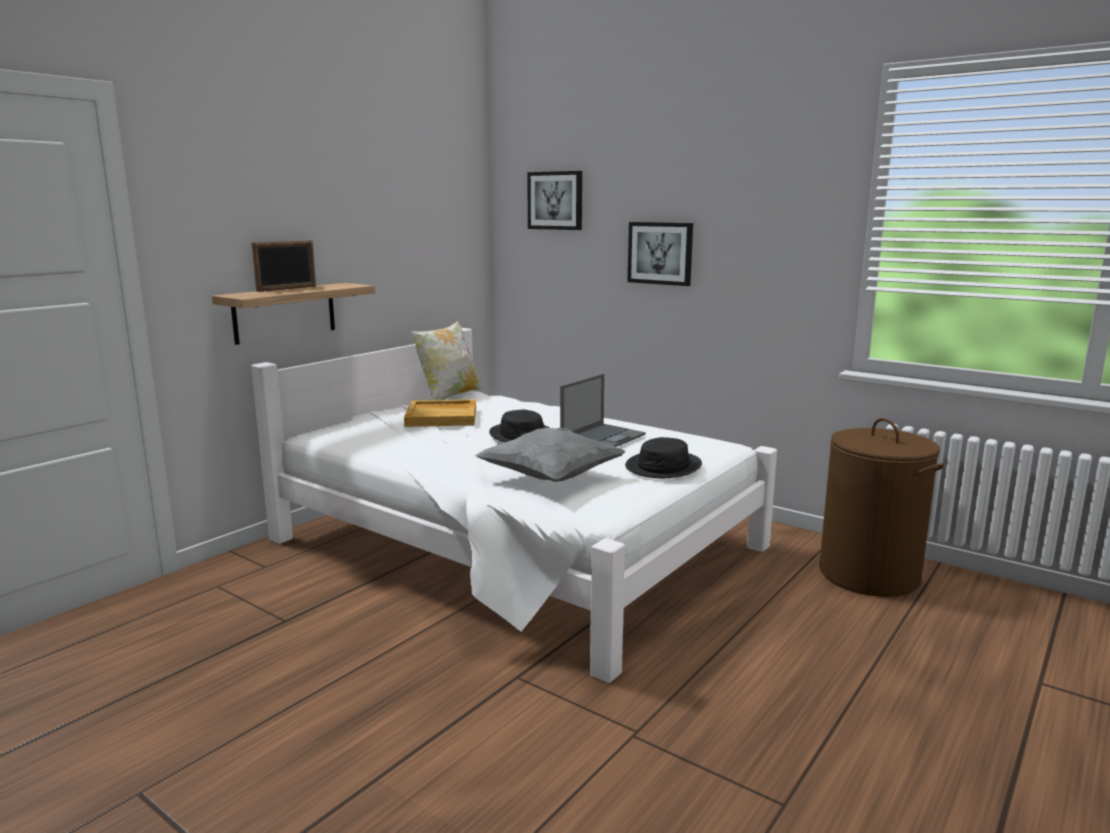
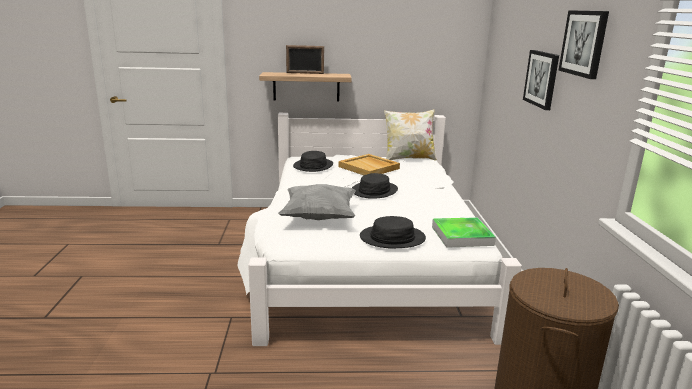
camera: 50 degrees right, 5 degrees up
picture [527,171,582,230] -> picture moved to [559,10,609,79]
laptop [560,374,646,447] -> none
none -> black hat [293,151,333,172]
none -> tray [432,217,496,248]

